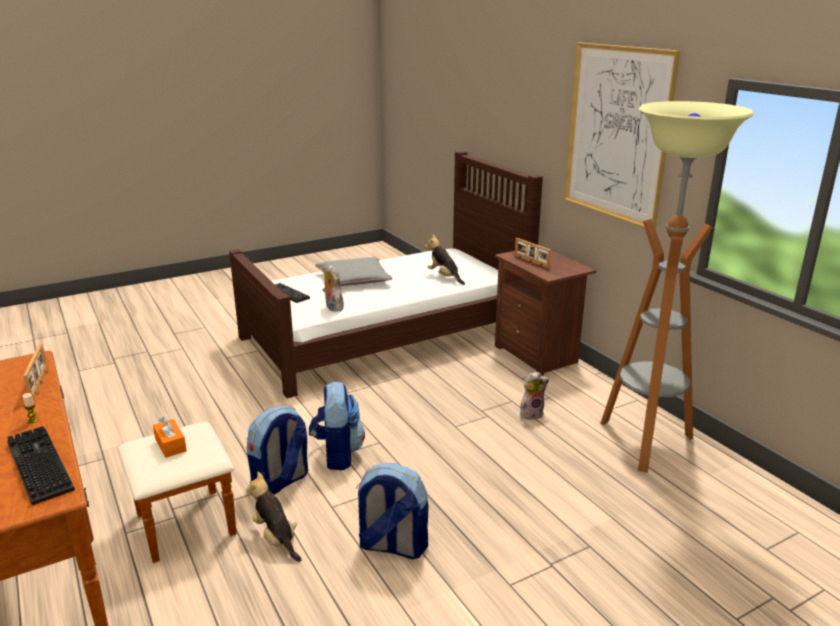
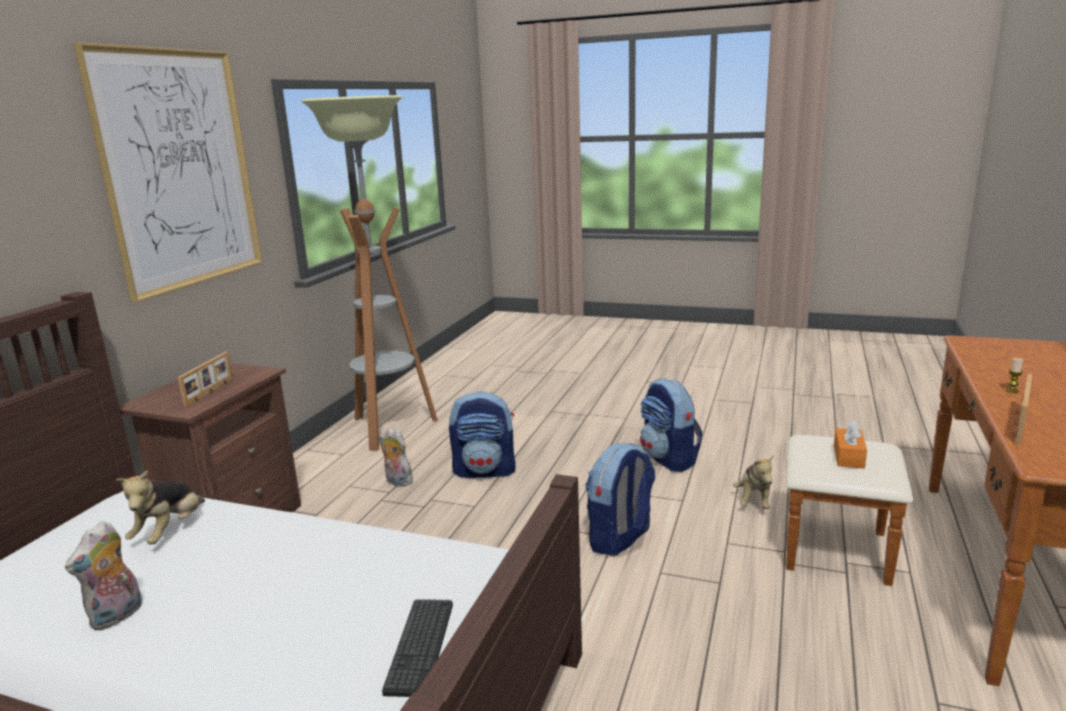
camera: 130 degrees left, 5 degrees down
keyboard [7,426,75,505] -> none
backpack [247,405,308,495] -> backpack moved to [449,391,516,478]
grey pillow [315,257,393,286] -> none
plush toy [323,265,344,312] -> plush toy moved to [65,521,142,631]

